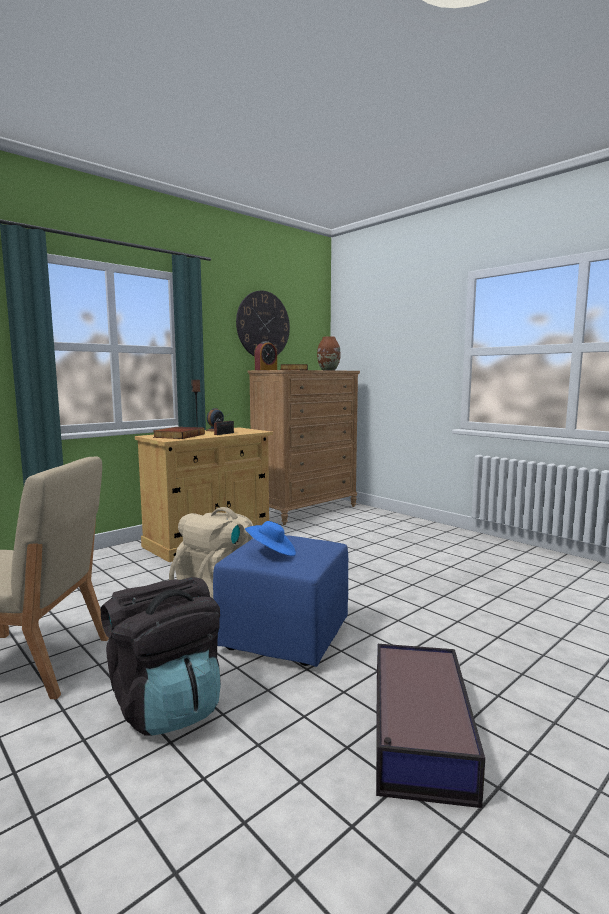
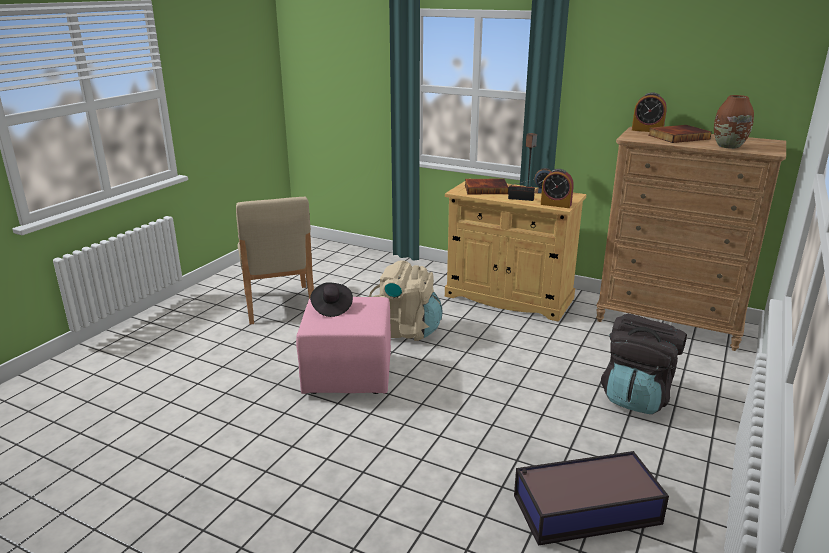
camera: 70 degrees right, 15 degrees up
black backpack [101,577,221,736] -> black backpack moved to [601,314,687,414]
blue ottoman [213,535,348,667] -> pink ottoman [296,297,391,394]
wall clock [236,291,290,357] -> none
blue hat [245,521,296,556] -> black hat [310,282,353,317]
storage box [376,644,485,808] -> storage box moved to [514,451,669,546]
none -> alarm clock [541,169,574,208]

